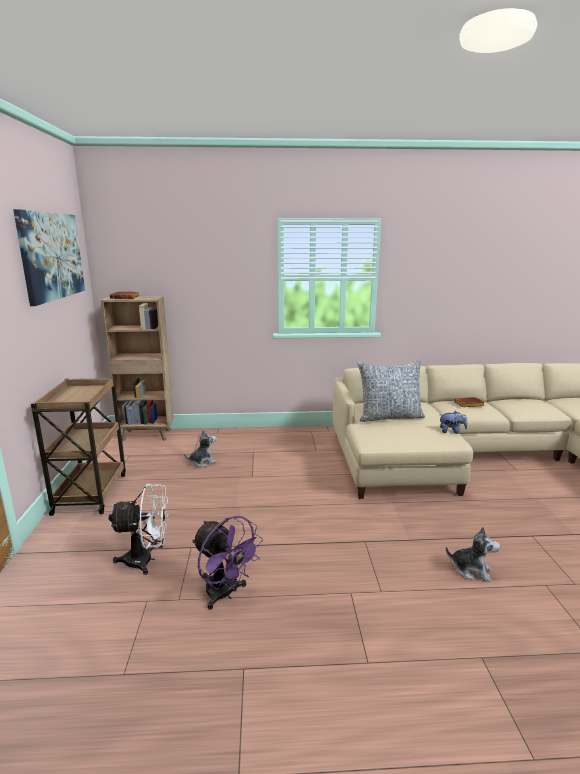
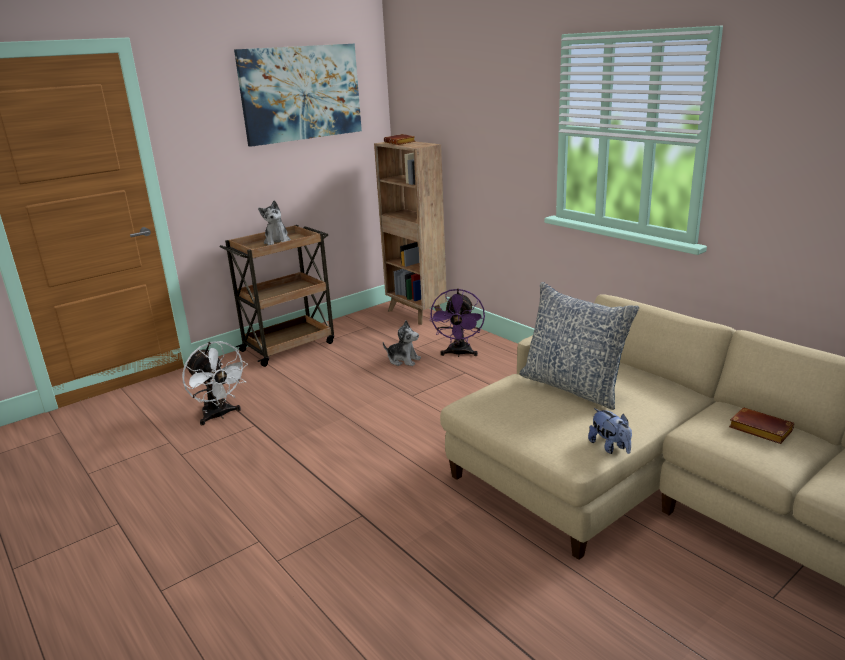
camera: 55 degrees right, 5 degrees up
purple fan [192,516,263,610] -> purple fan moved to [430,288,485,357]
plush toy [446,526,501,582] -> plush toy moved to [258,200,291,246]

